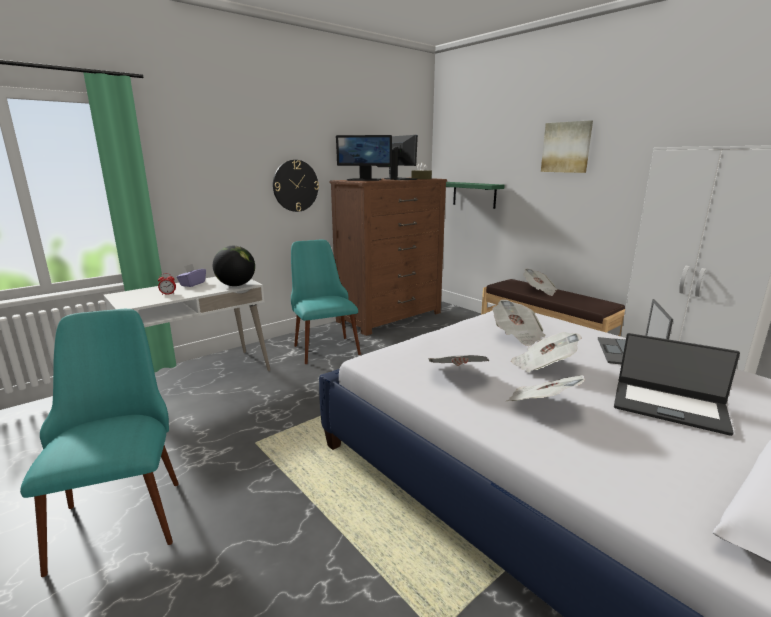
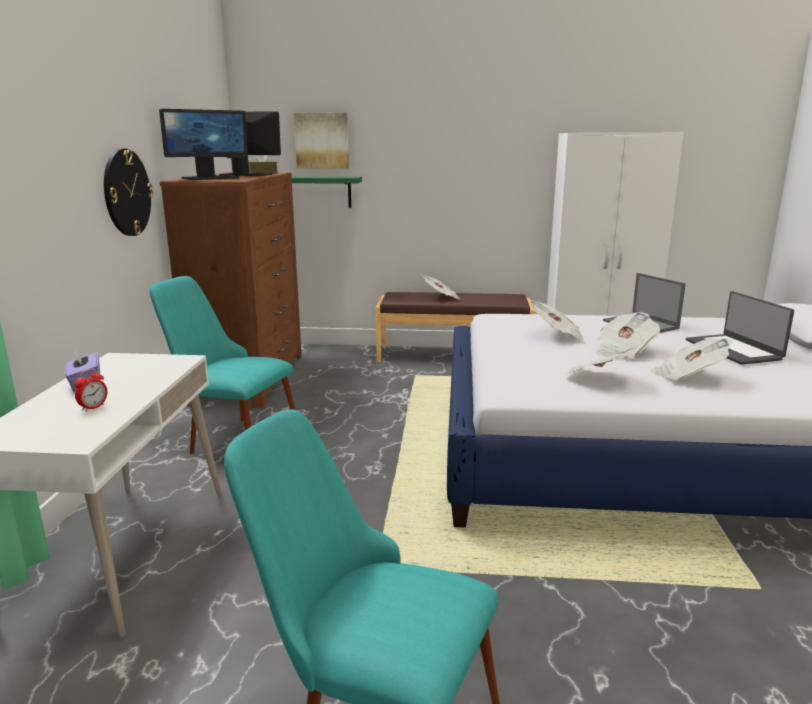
camera: 45 degrees left, 0 degrees up
globe [213,246,255,286] -> none
picture [541,120,593,173] -> picture moved to [294,113,349,169]
laptop [614,333,740,436] -> laptop turned 90 degrees clockwise [686,291,794,365]

